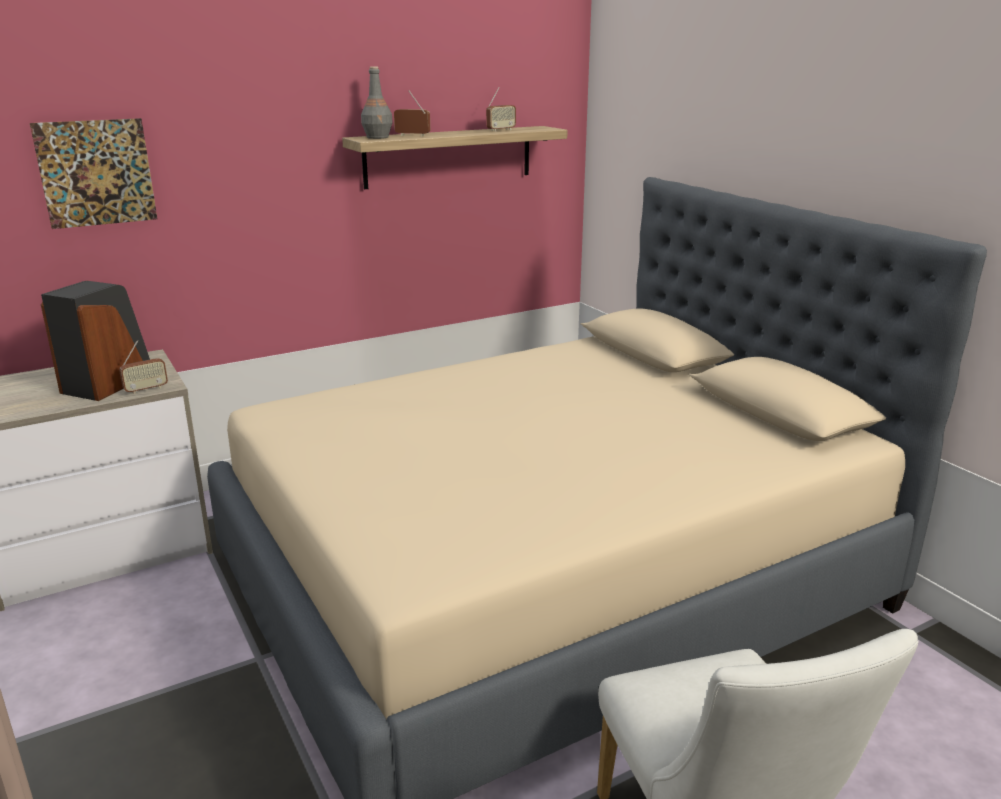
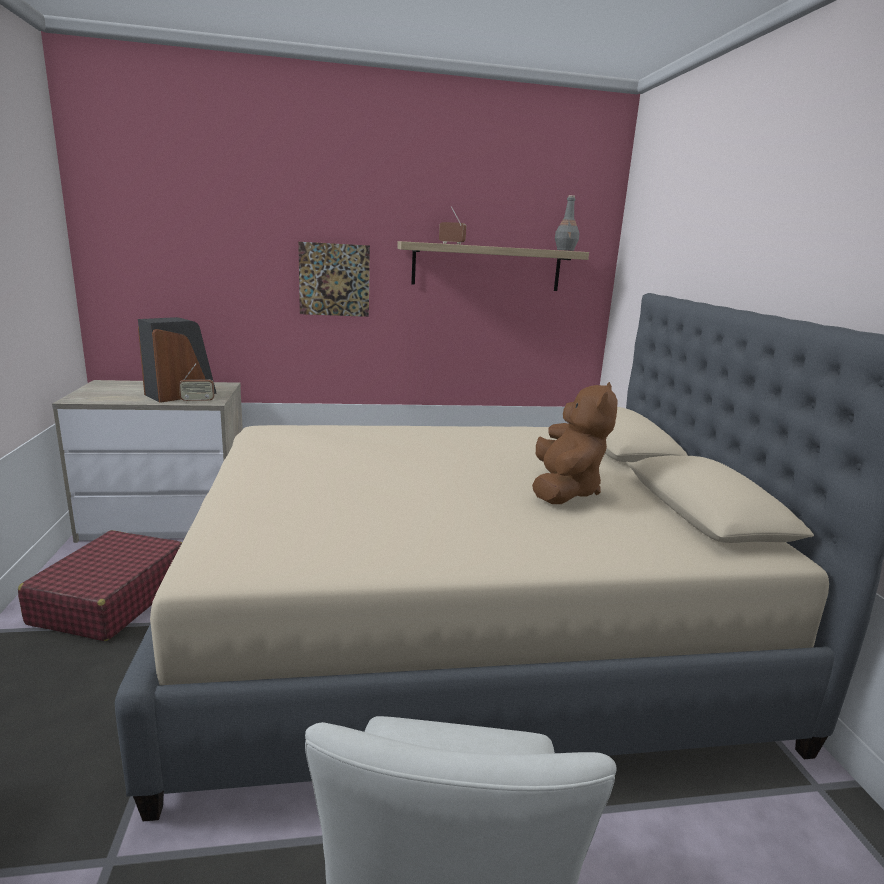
camera: 20 degrees right, 5 degrees down
picture [30,118,157,229] -> picture moved to [298,242,370,317]
grey bottle [361,67,393,139] -> grey bottle moved to [555,195,579,251]
radio [486,87,516,131] -> none
none -> red suitcase [18,530,182,641]
none -> brown plush toy [532,382,618,504]

